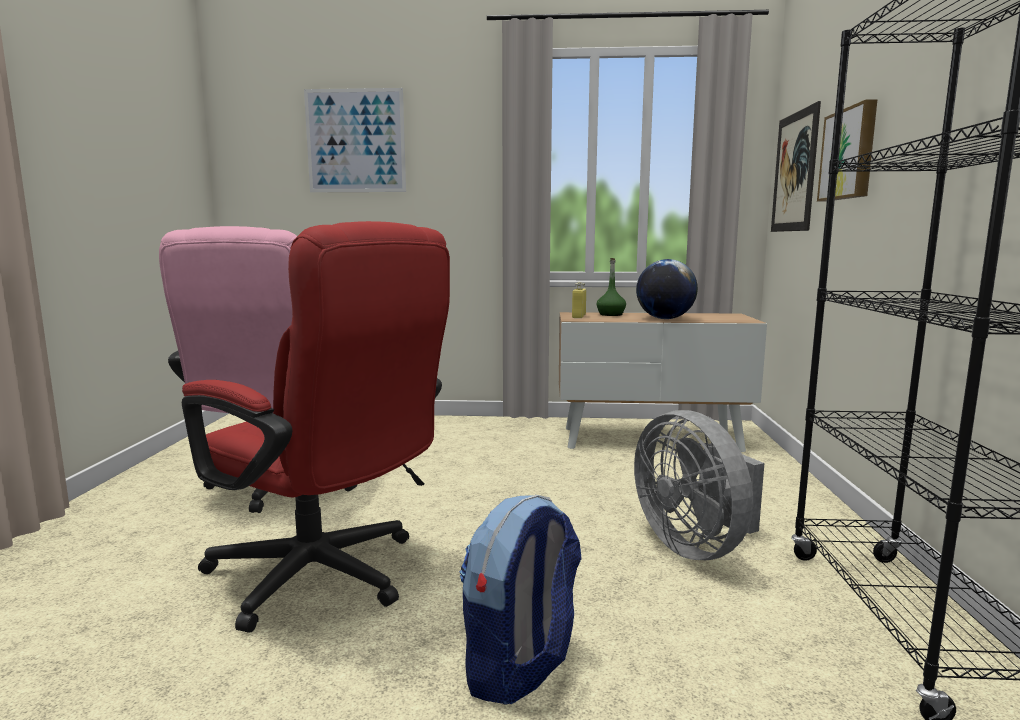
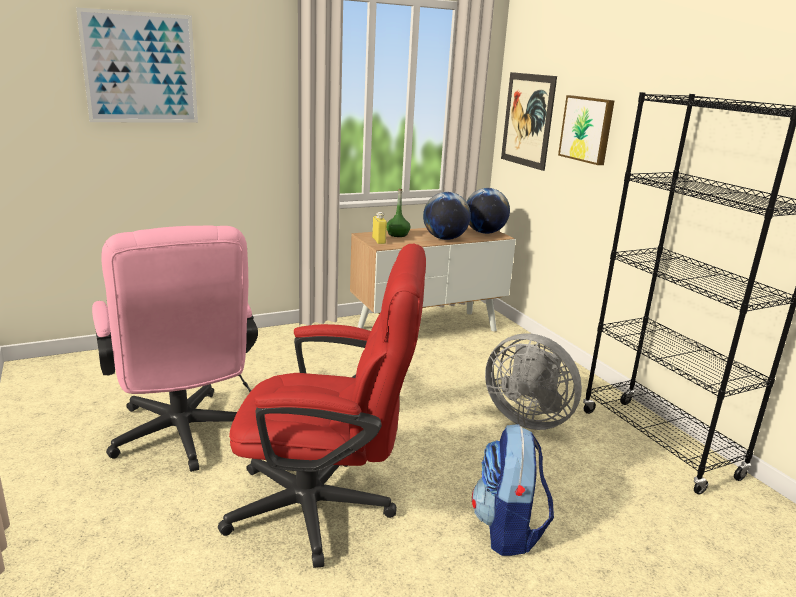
camera: 30 degrees left, 10 degrees up
none -> globe [466,188,510,234]

